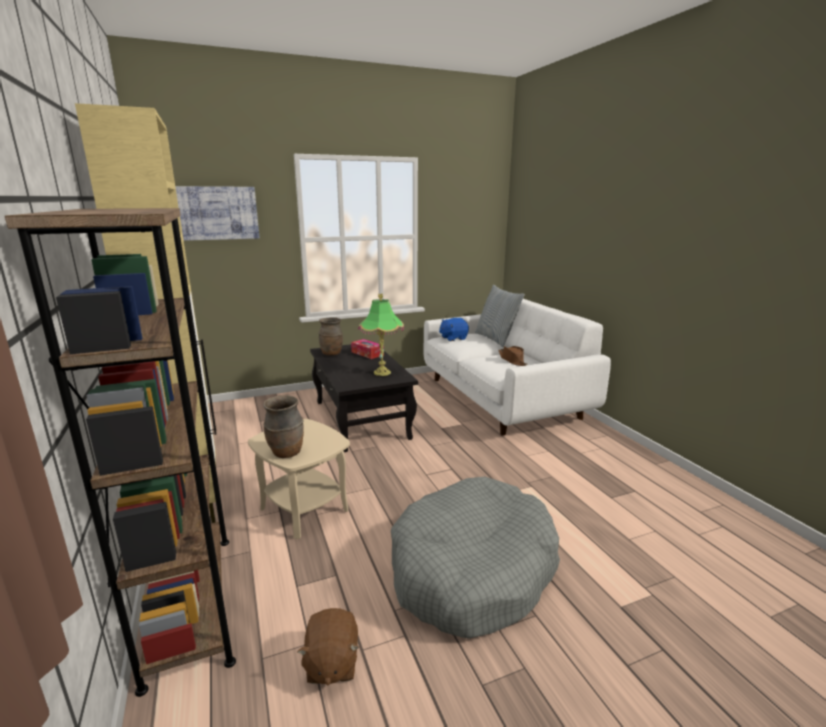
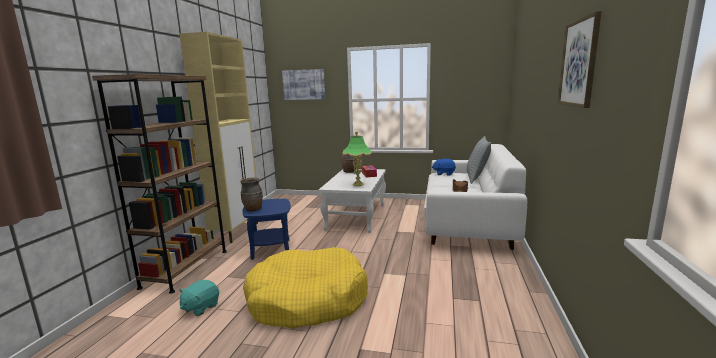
camera: 35 degrees right, 5 degrees down
beige side table [248,419,350,539] -> blue side table [243,199,291,260]
brown plush toy [297,608,359,686] -> turquoise plush toy [179,280,219,316]
black coffee table [310,344,418,452] -> white coffee table [319,169,386,233]
grey dog bed [391,477,560,639] -> yellow dog bed [243,247,368,329]
none -> picture [558,11,602,108]

